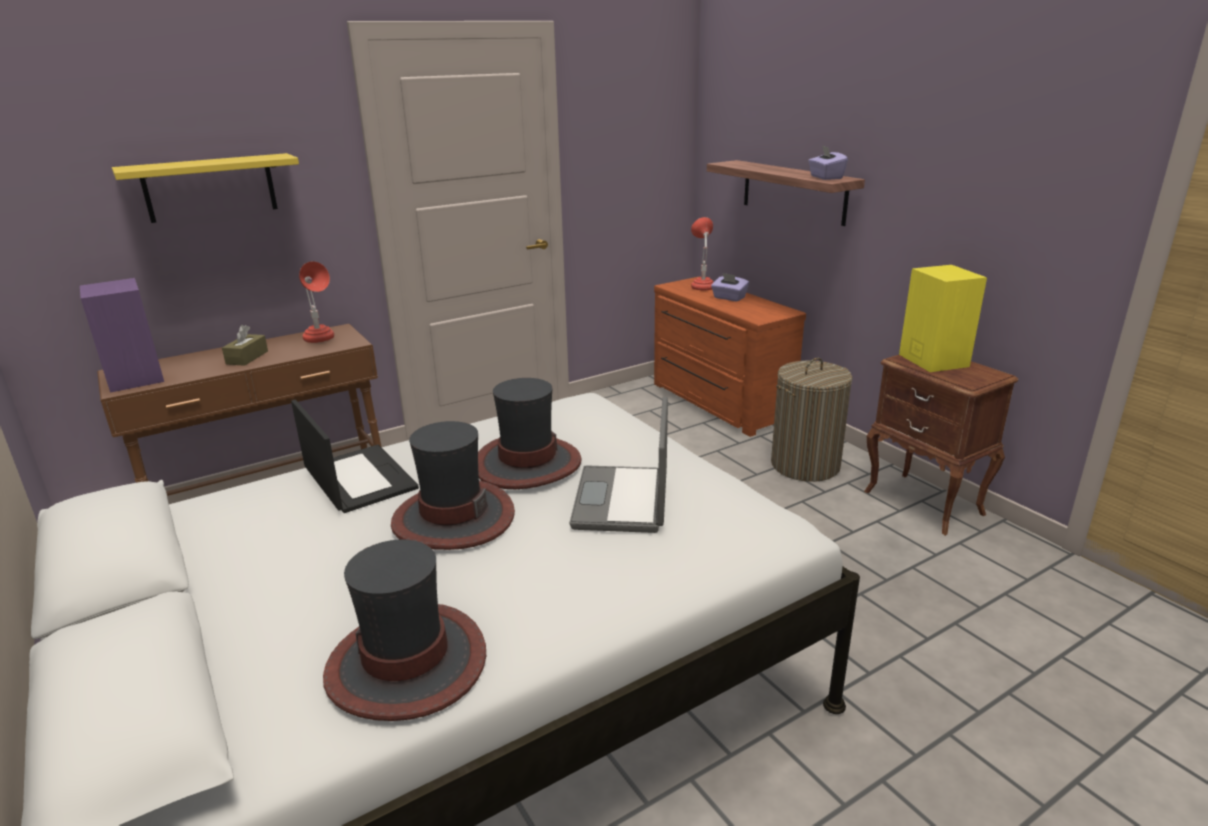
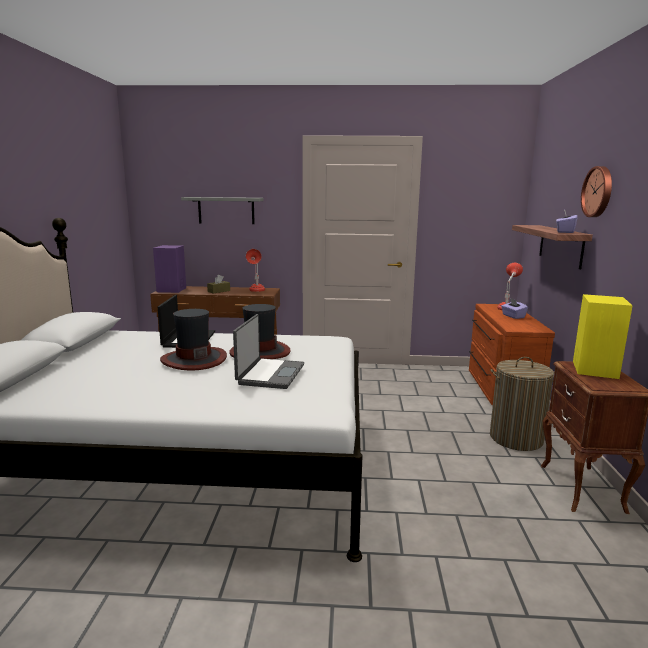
camera: 35 degrees right, 10 degrees down
yellow shelf [112,153,299,223] -> grey shelf [181,197,264,224]
hat [323,540,486,721] -> none
laptop [569,397,668,533] -> laptop turned 150 degrees clockwise [233,314,304,389]
none -> wall clock [581,166,612,217]

